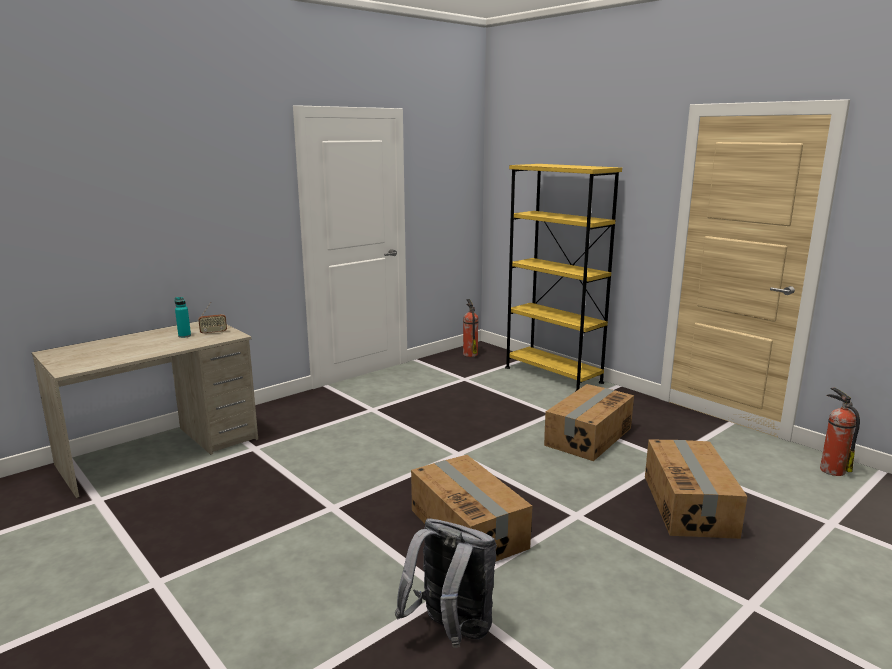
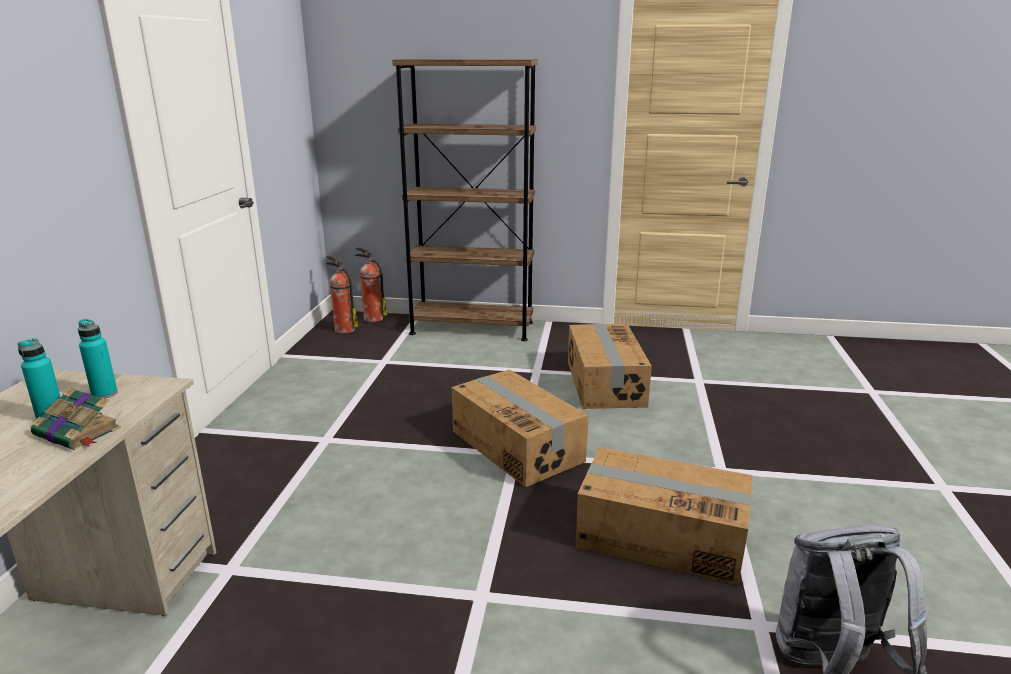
camera: 40 degrees left, 5 degrees up
radio [198,302,227,335] -> turquoise bottle [78,319,118,398]
yellow bookcase [505,164,622,392] -> brown bookcase [392,59,538,341]
cardboard box [645,439,748,539] -> cardboard box moved to [452,370,589,487]
fire extinguisher [820,387,860,476] -> fire extinguisher moved to [354,247,387,322]
none -> book [31,387,121,450]

